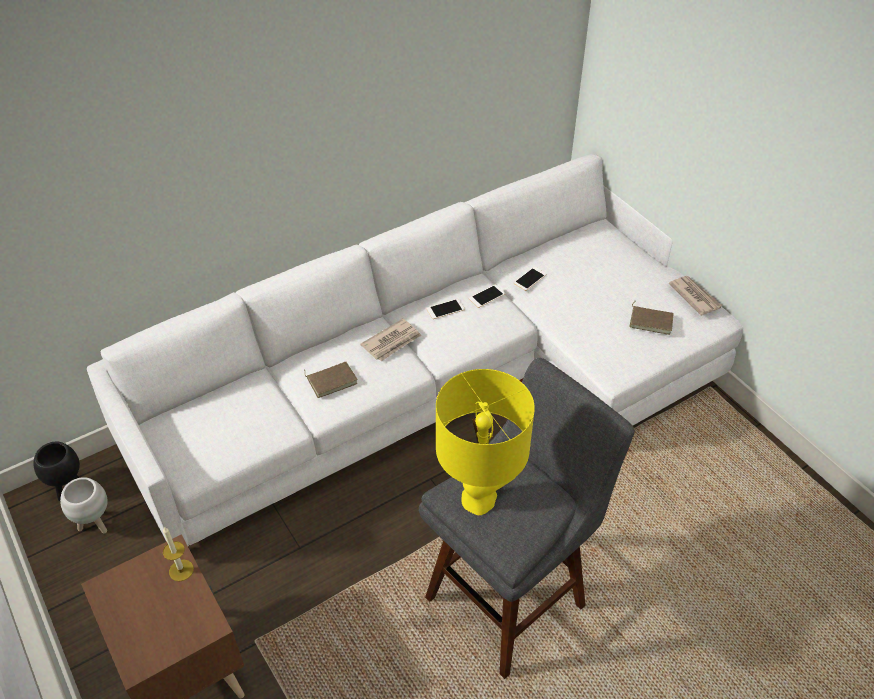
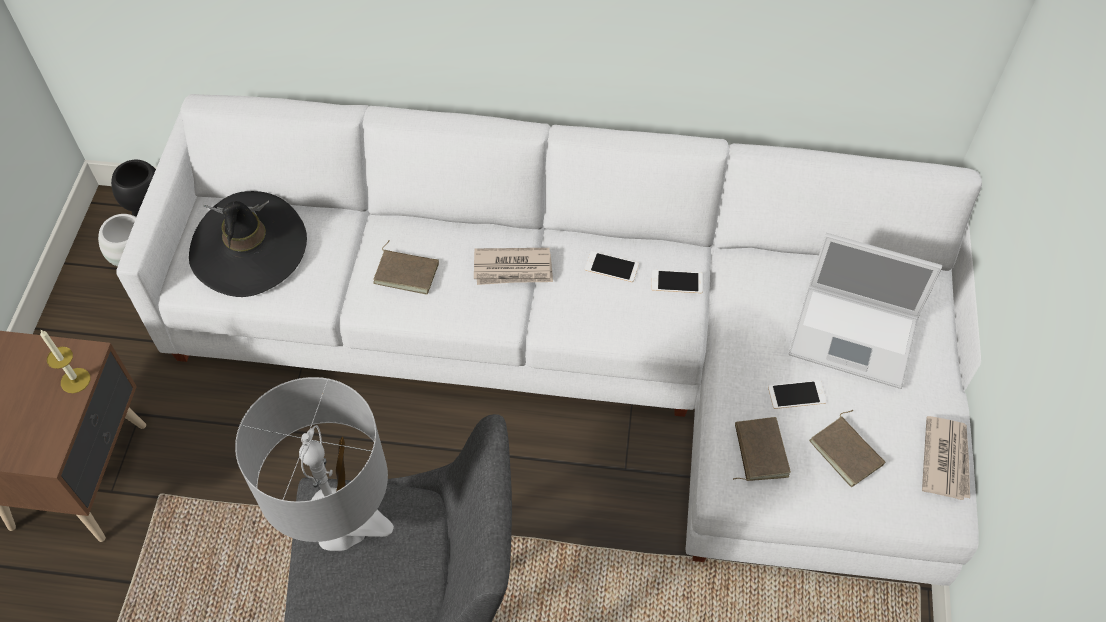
camera: 40 degrees right, 10 degrees up
yellow table lamp [436,369,535,515] -> grey table lamp [235,377,394,551]
phone [514,266,547,291] -> phone moved to [768,380,827,409]
none -> black hat [189,191,307,297]
none -> brown book [733,417,791,481]
none -> laptop [789,233,942,389]

